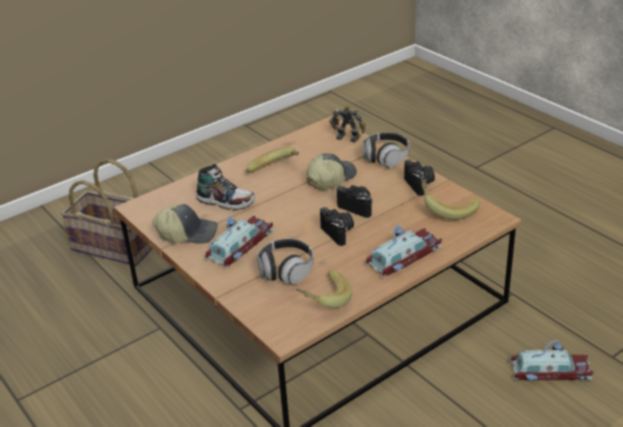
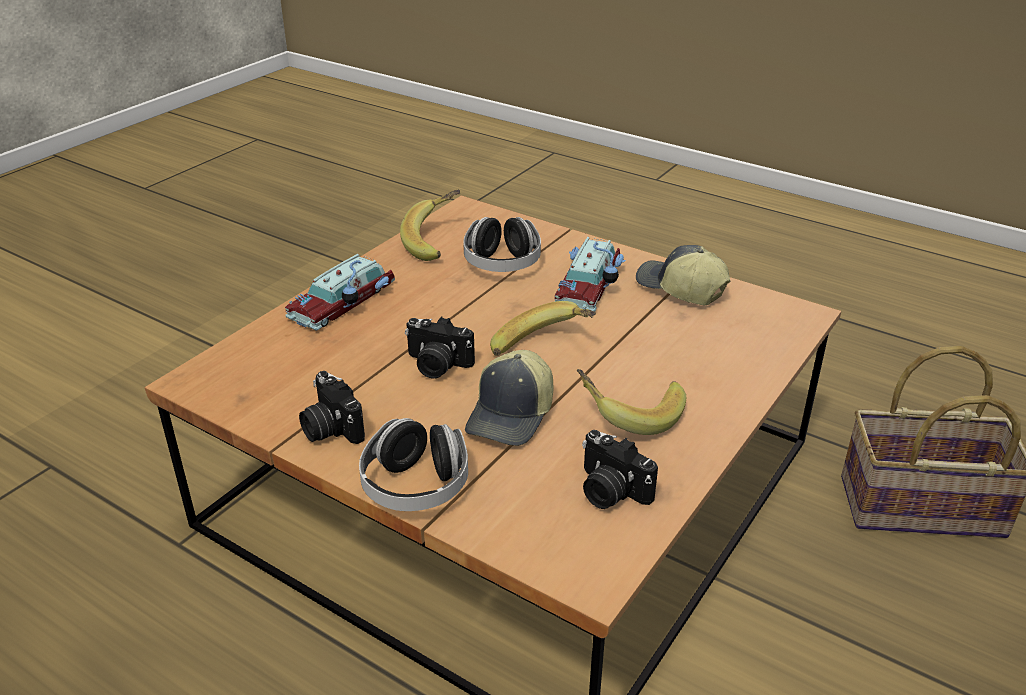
camera: 160 degrees right, 0 degrees up
cap [152,204,218,244] -> cap turned 60 degrees clockwise [636,245,730,305]
shoe [196,164,255,210] -> none
camera [320,207,354,246] -> camera moved to [582,430,658,509]
toy robot [329,106,366,142] -> none
banana [421,179,480,220] -> banana moved to [490,301,596,356]
toy car [510,340,594,381] -> none

